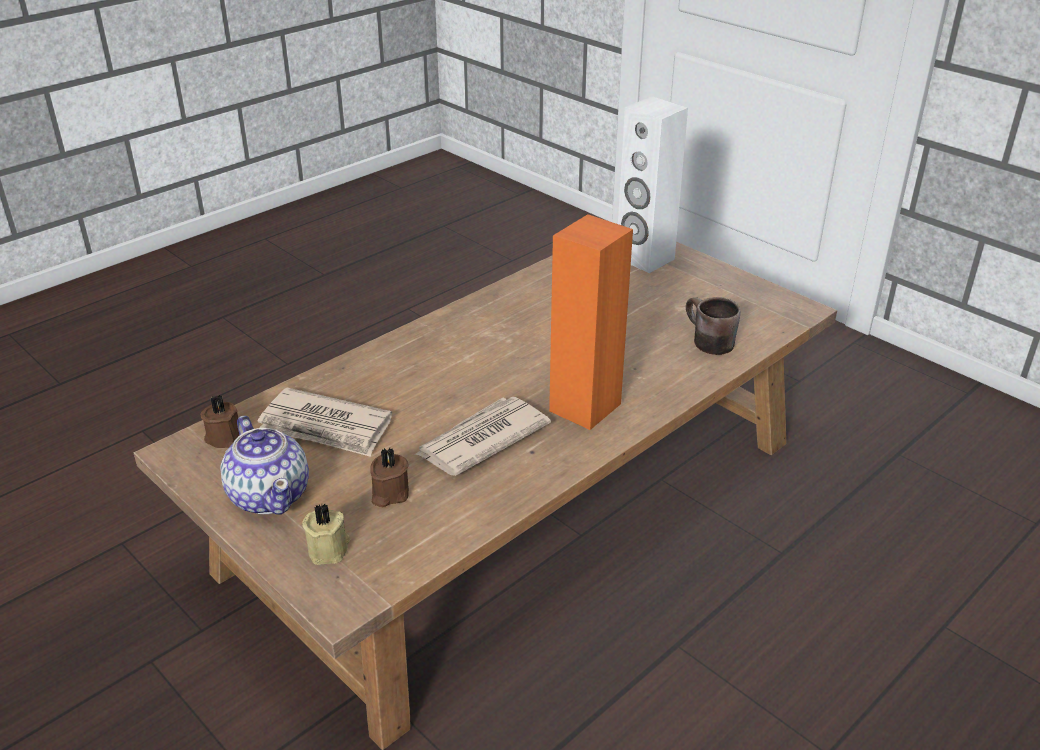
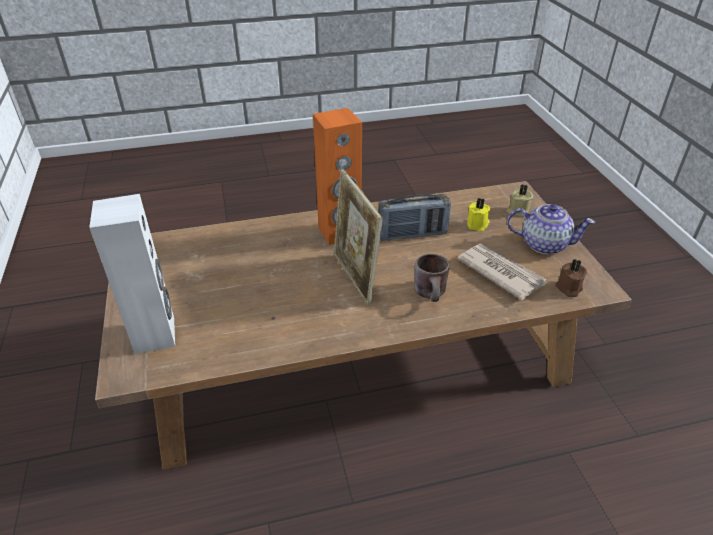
camera: 150 degrees left, 5 degrees up
teapot [220,416,309,515] -> teapot turned 105 degrees clockwise [507,204,595,254]
brown candle [370,448,409,507] -> yellow candle [467,198,490,231]
newspaper [415,397,551,476] -> radio [378,194,451,241]
brown mug [686,297,741,355] -> brown mug moved to [414,254,450,302]
none -> picture frame [334,169,383,305]

